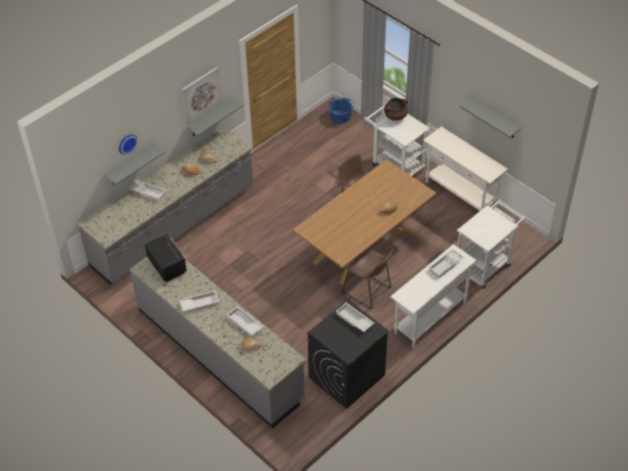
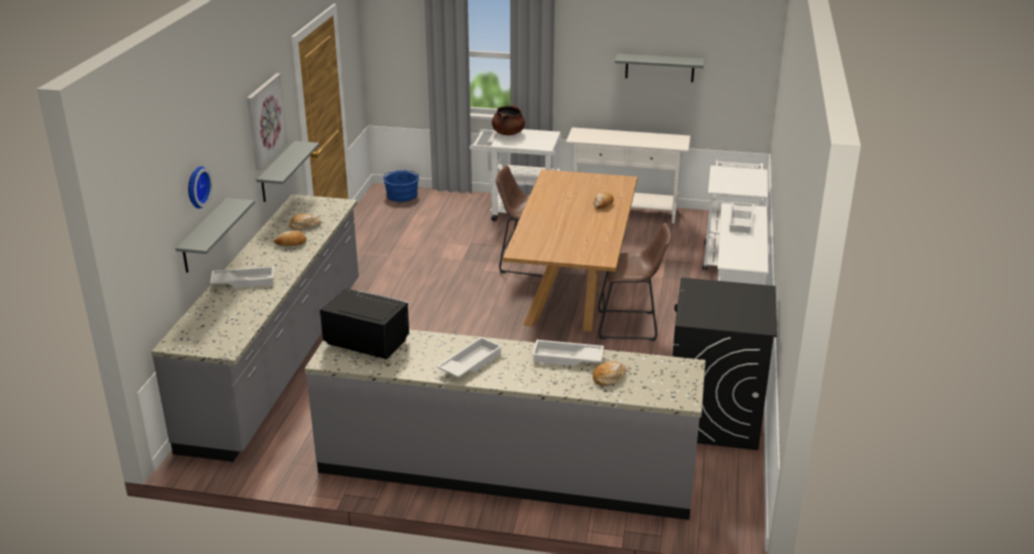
camera: 35 degrees left, 20 degrees down
white tray [336,303,374,332] -> none

